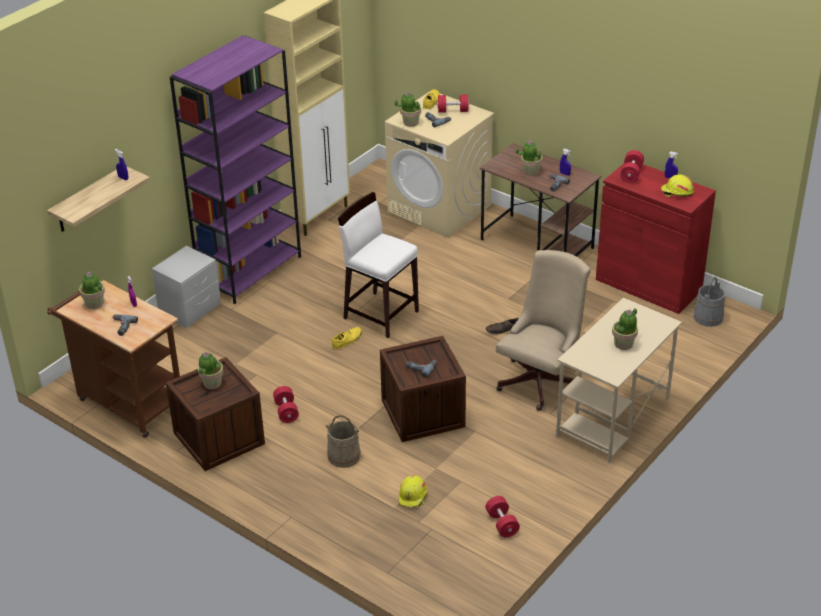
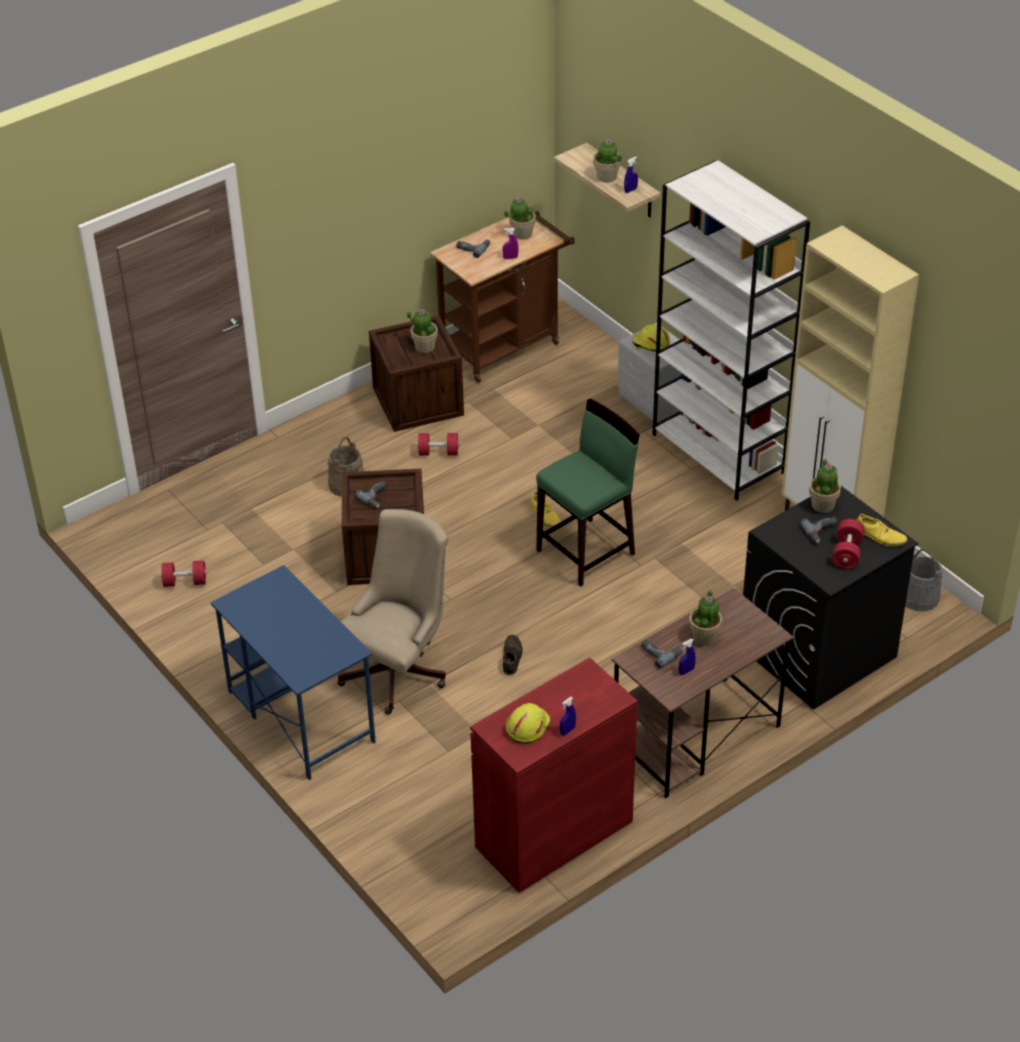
camera: 105 degrees right, 5 degrees up
purple bookcase [170,35,301,304] -> white bookcase [652,160,810,501]
white stool [338,192,419,338] -> green stool [536,399,640,587]
beige washing machine [385,90,494,238] -> black washing machine [743,486,919,710]
yellow hard hat [399,475,428,508] -> yellow hard hat moved to [632,324,670,352]
beige office chair [496,250,591,411] -> beige office chair turned 105 degrees counterclockwise [337,509,449,714]
beige desk [556,298,682,463] -> blue desk [210,565,376,780]
potted plant [612,308,638,350] -> potted plant moved to [593,139,622,183]
red dumbbell [620,150,644,183] -> none
grey bucket [693,277,725,327] -> grey bucket moved to [905,549,942,611]

